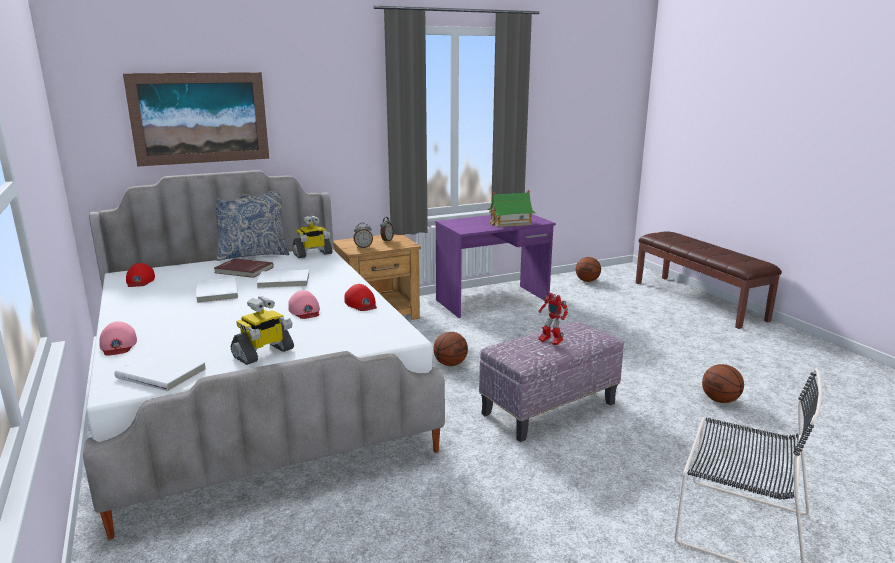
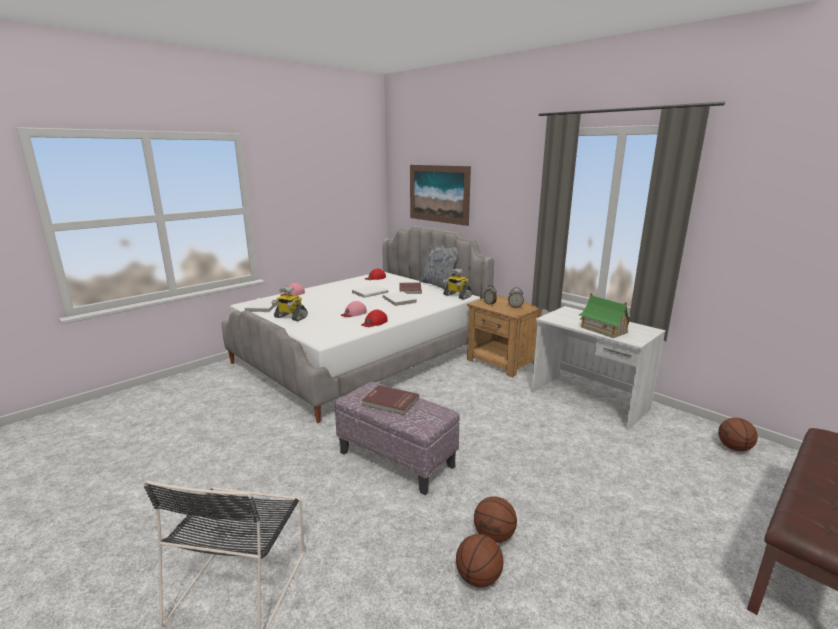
camera: 70 degrees right, 0 degrees up
basketball [433,332,468,366] -> basketball moved to [474,496,517,543]
purple desk [435,214,556,318] -> white desk [531,306,666,431]
toy robot [538,293,568,345] -> red book [362,385,419,415]

